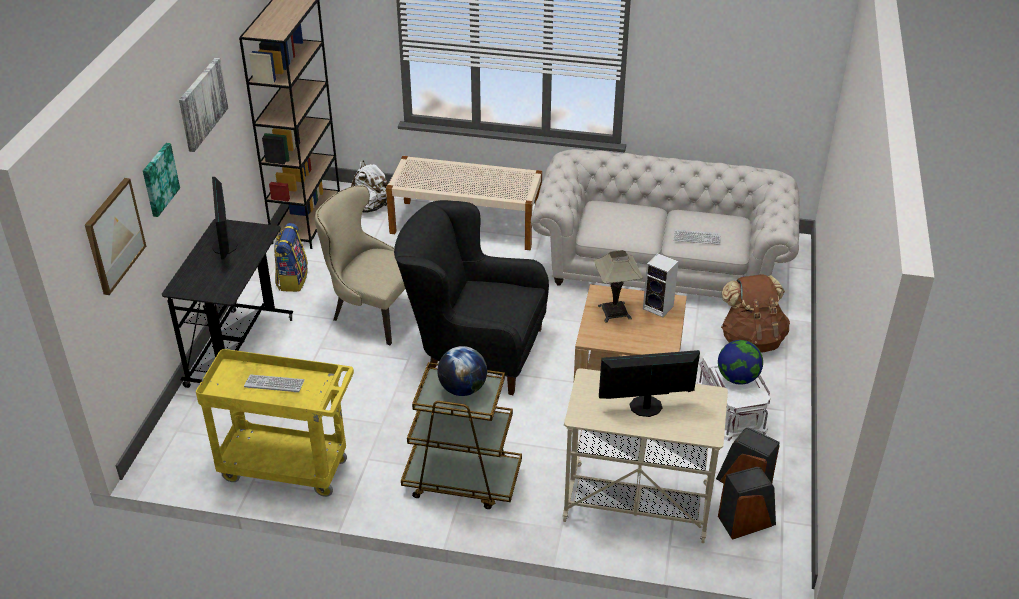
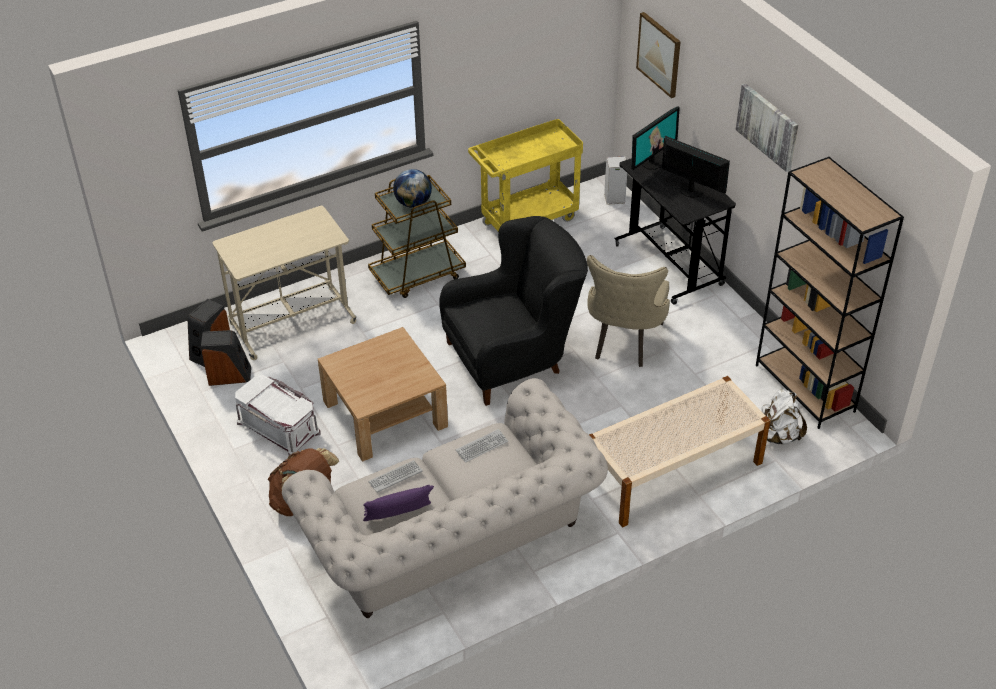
camera: 140 degrees right, 5 degrees up
picture [143,143,180,217] -> none
keyboard [244,374,305,393] -> keyboard moved to [456,429,508,463]
backpack [274,223,308,292] -> none
beige chair [315,185,405,345] -> beige chair turned 120 degrees clockwise [587,255,670,367]
table lamp [594,250,643,323] -> none
monitor [599,350,700,417] -> monitor moved to [631,106,680,170]
speaker [643,253,679,317] -> speaker moved to [604,156,627,205]
globe [718,340,763,385] -> none
none -> purple pillow [363,485,434,521]

